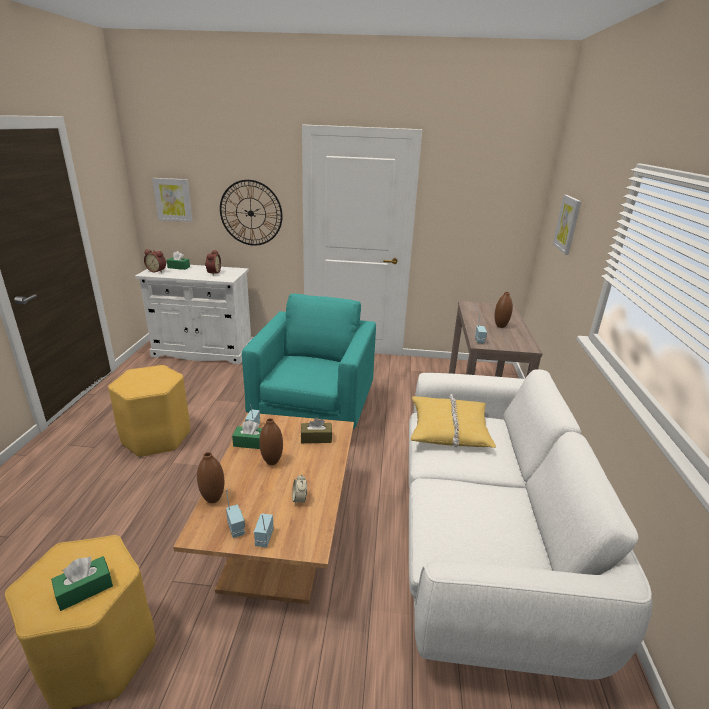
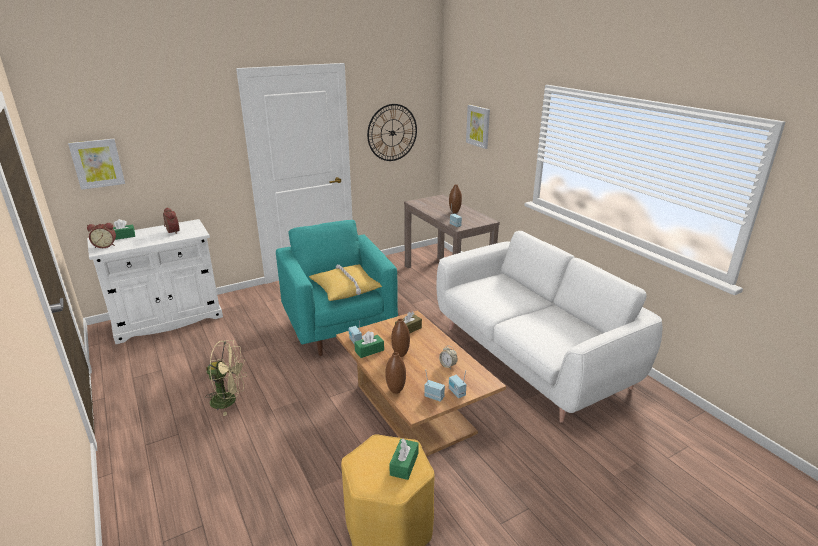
camera: 35 degrees left, 0 degrees up
yellow stool [108,365,190,458] -> beige fan [205,340,247,416]
wall clock [220,180,283,246] -> wall clock moved to [367,104,417,161]
yellow pillow [411,394,496,448] -> yellow pillow moved to [309,265,382,301]

